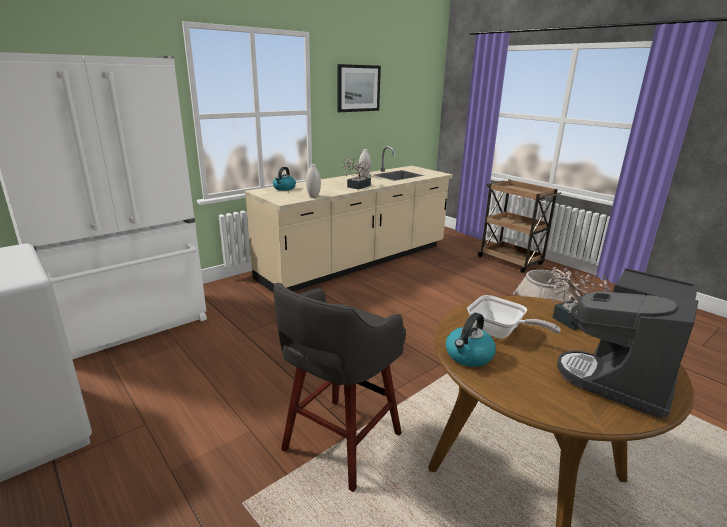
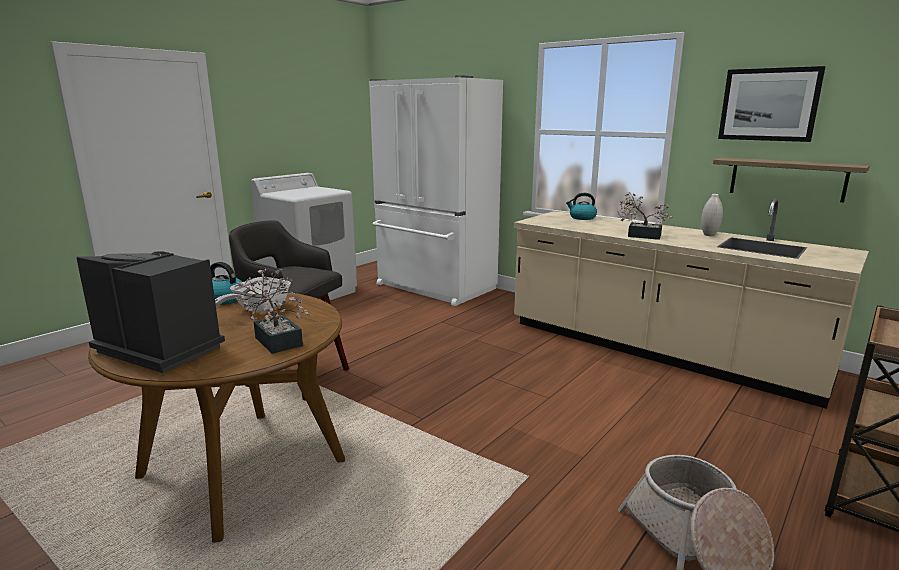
camera: 80 degrees right, 5 degrees down
white vase [306,164,321,198] -> none
none -> shelf [713,158,870,202]

